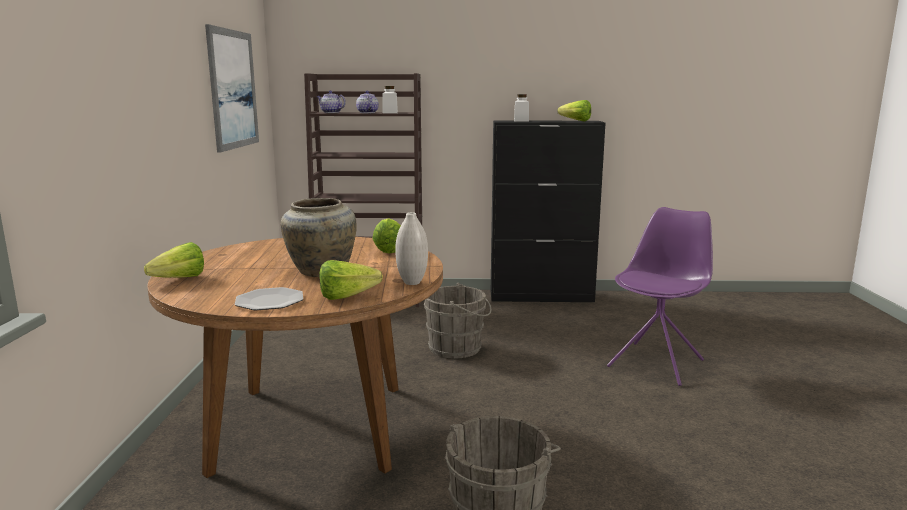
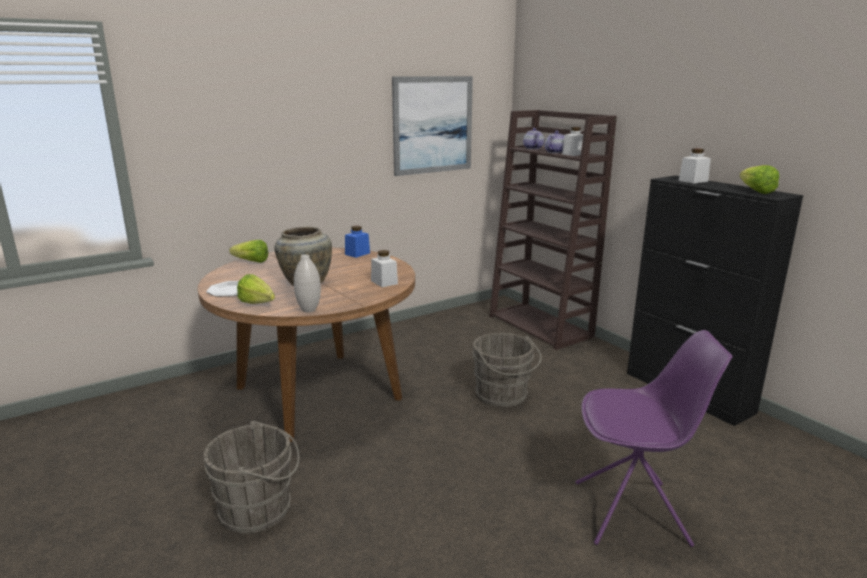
camera: 55 degrees right, 5 degrees up
lettuce [372,218,401,253] -> white jar [371,250,398,287]
none -> blue jar [345,226,370,258]

